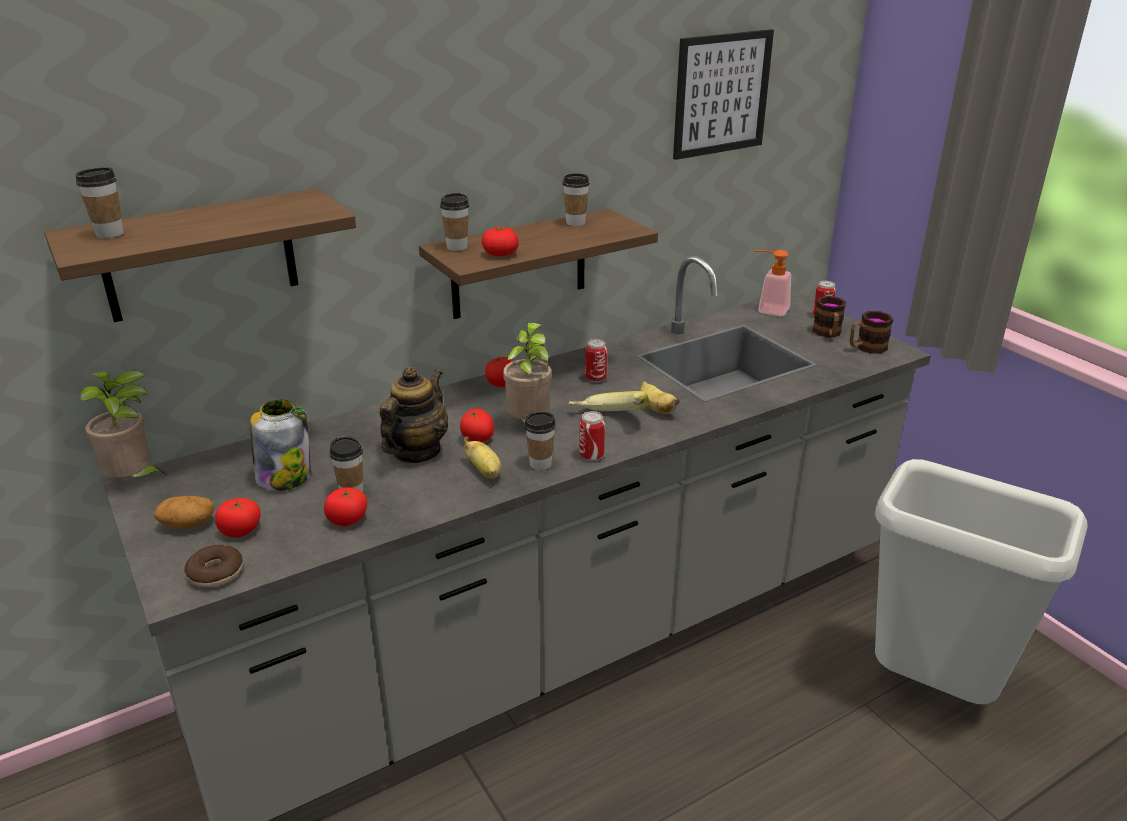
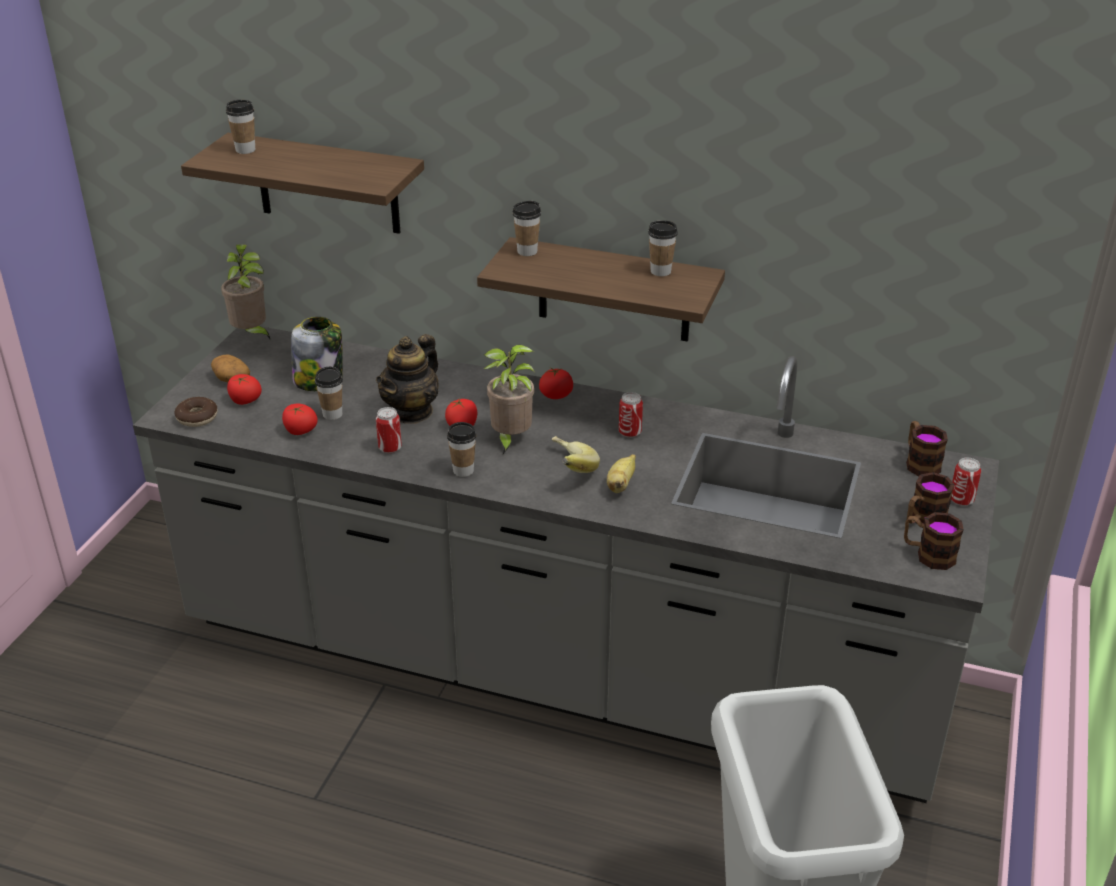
camera: 50 degrees right, 5 degrees up
teapot [380,367,448,463] -> teapot turned 135 degrees clockwise [376,334,439,424]
banana [463,437,501,479] -> none
tomato [482,227,519,256] -> none
can [579,411,605,461] -> can moved to [376,407,402,453]
picture [673,29,774,160] -> none
soap dispenser [754,250,791,316] -> mug [906,421,948,476]

